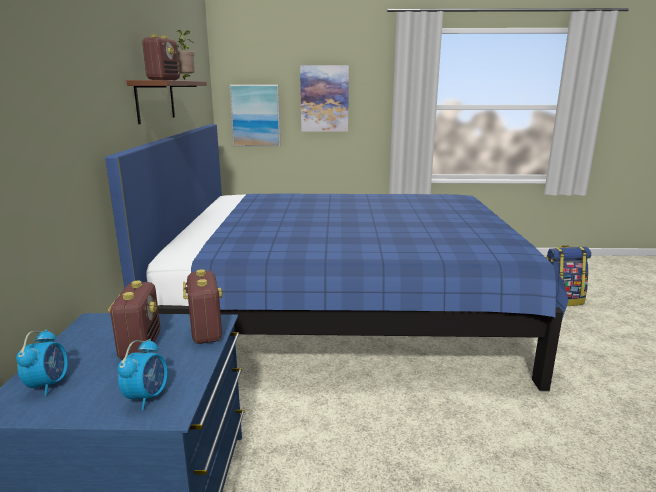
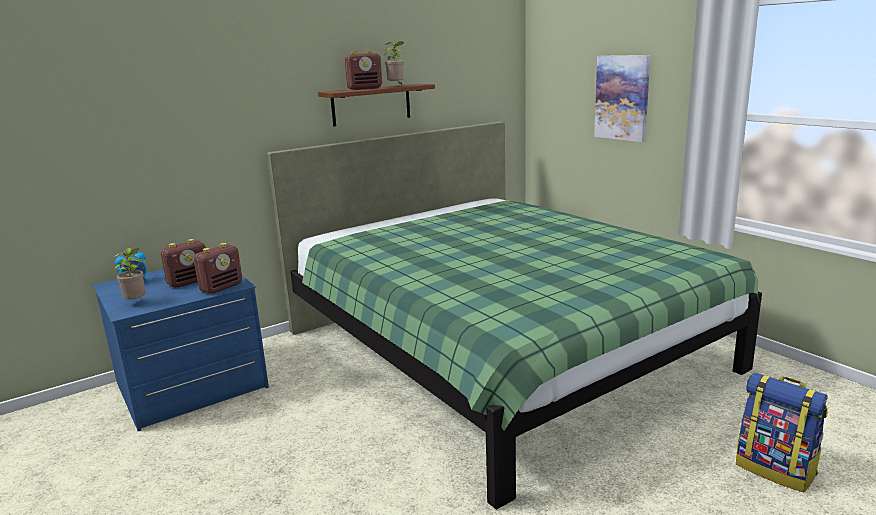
camera: 55 degrees right, 0 degrees up
blue bed [105,124,568,391] -> green bed [267,121,762,510]
alarm clock [117,339,168,410] -> potted plant [112,248,146,300]
picture [229,85,280,147] -> none

